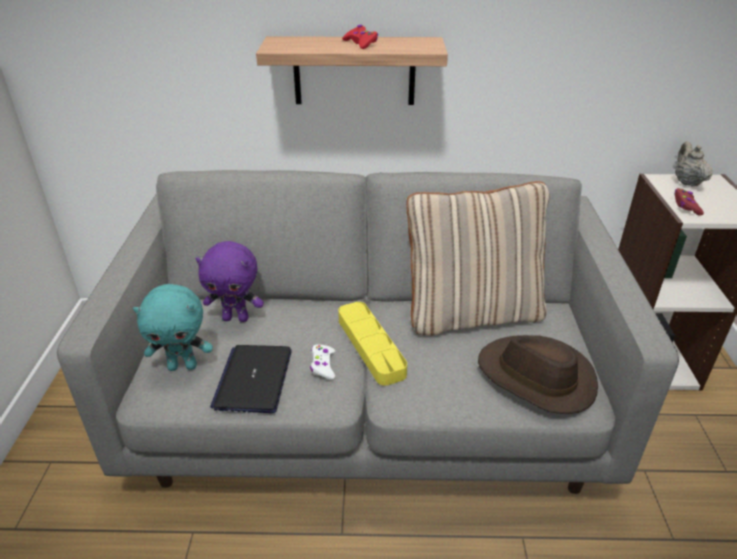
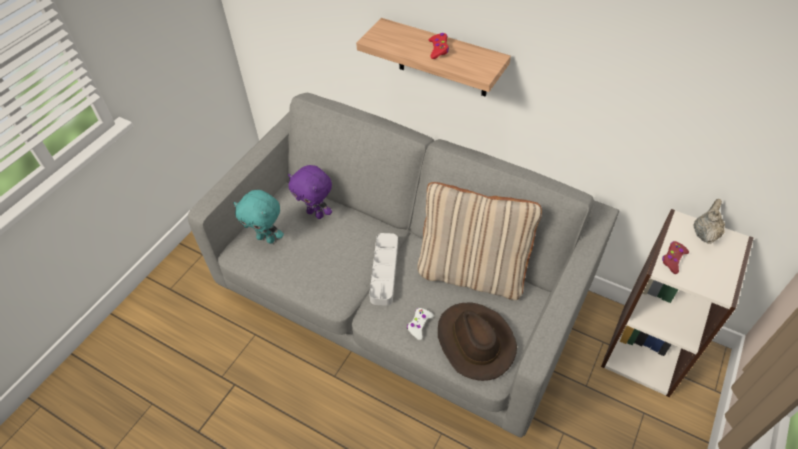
camera: 30 degrees right, 15 degrees up
laptop [210,345,292,413] -> none
white game controller [310,345,335,380] -> white game controller moved to [407,308,434,340]
yellow tray [338,302,407,386] -> grey tray [369,233,398,306]

